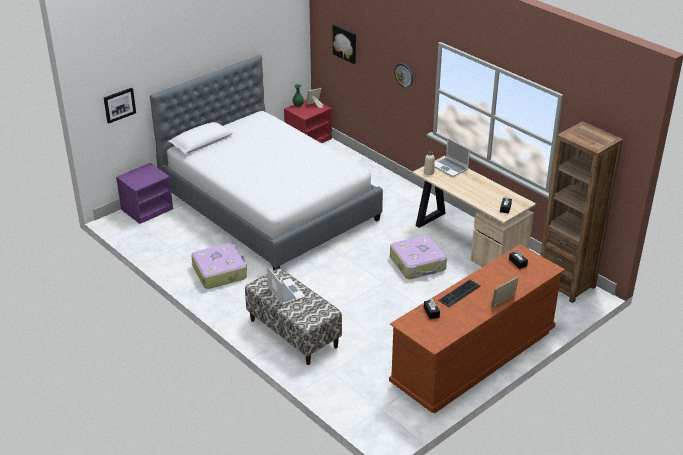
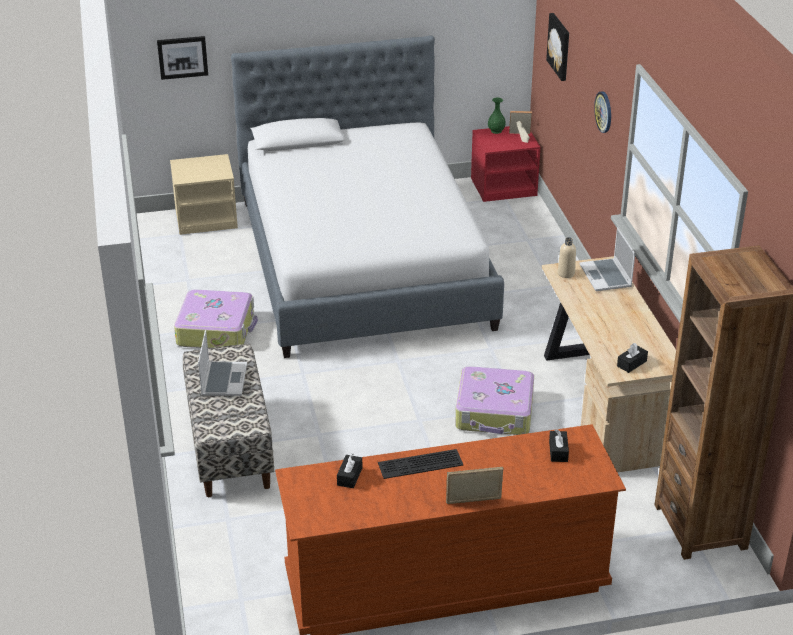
camera: 30 degrees right, 0 degrees up
purple nightstand [116,163,173,224] -> beige nightstand [170,154,238,235]

